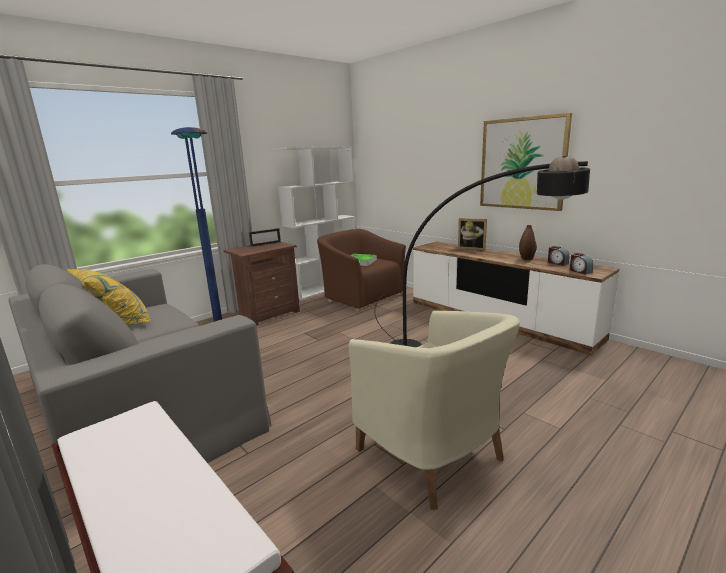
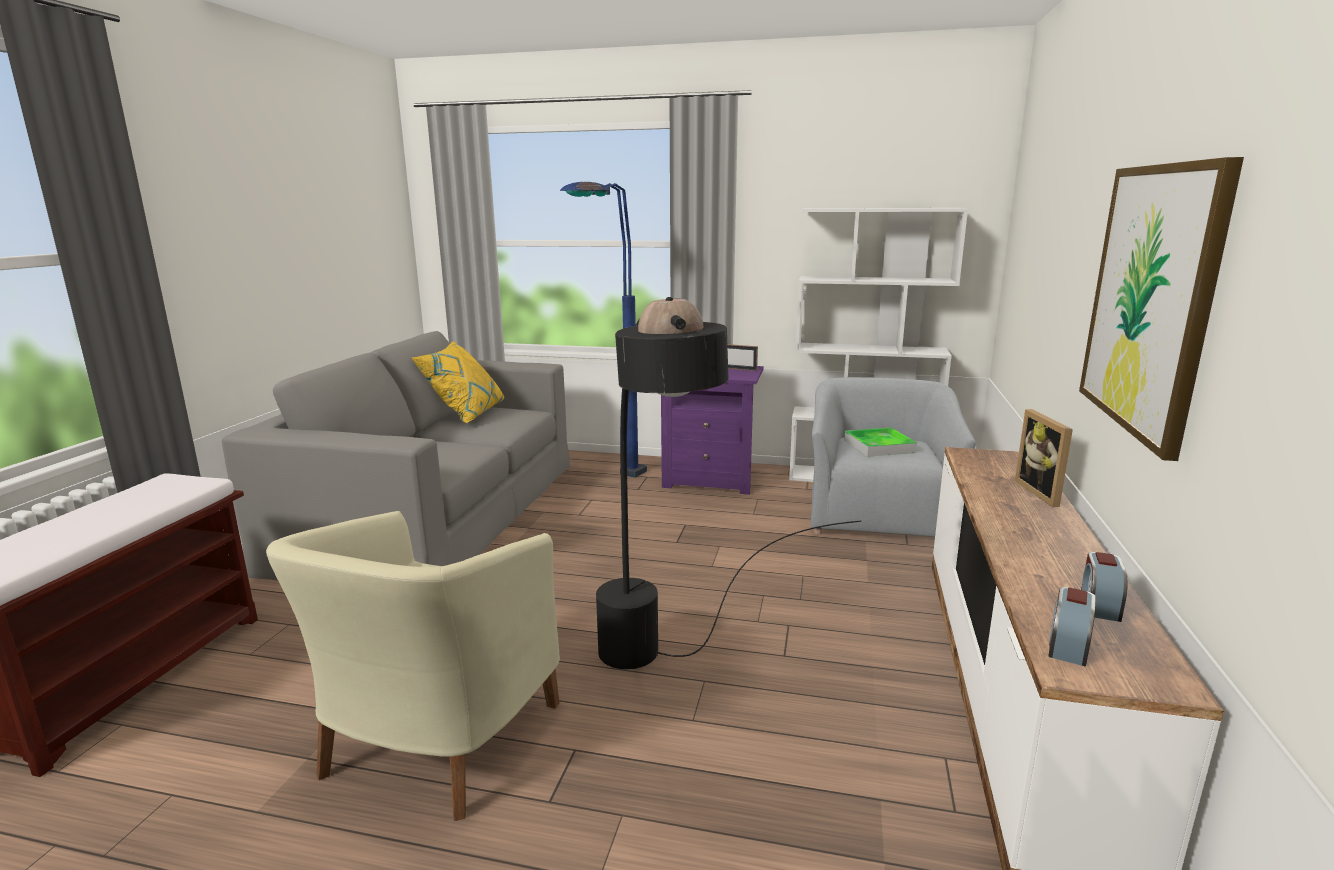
camera: 55 degrees right, 0 degrees up
brown nightstand [223,242,300,326] -> purple nightstand [661,366,764,495]
brown armchair [317,229,406,311] -> grey armchair [811,377,976,537]
brown vase [519,225,537,260] -> none

